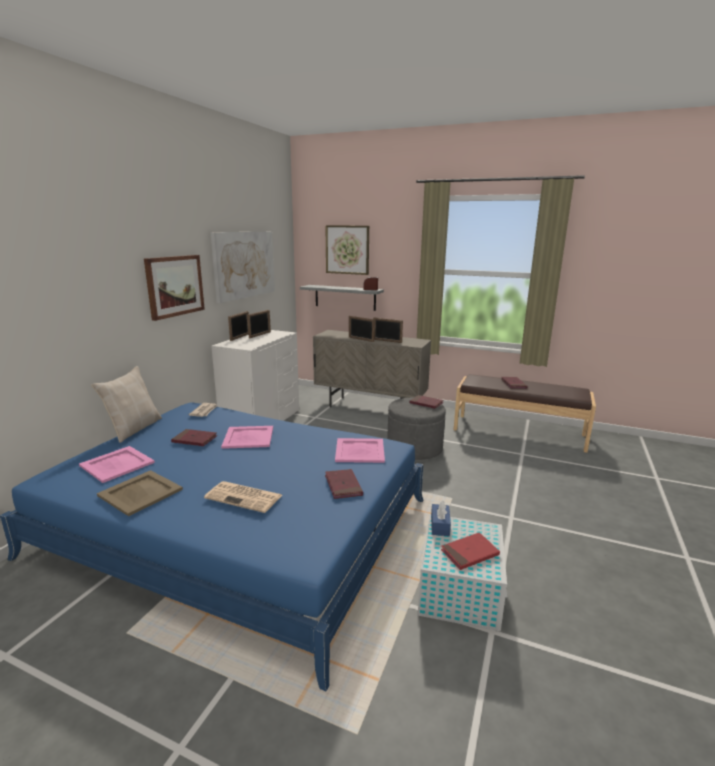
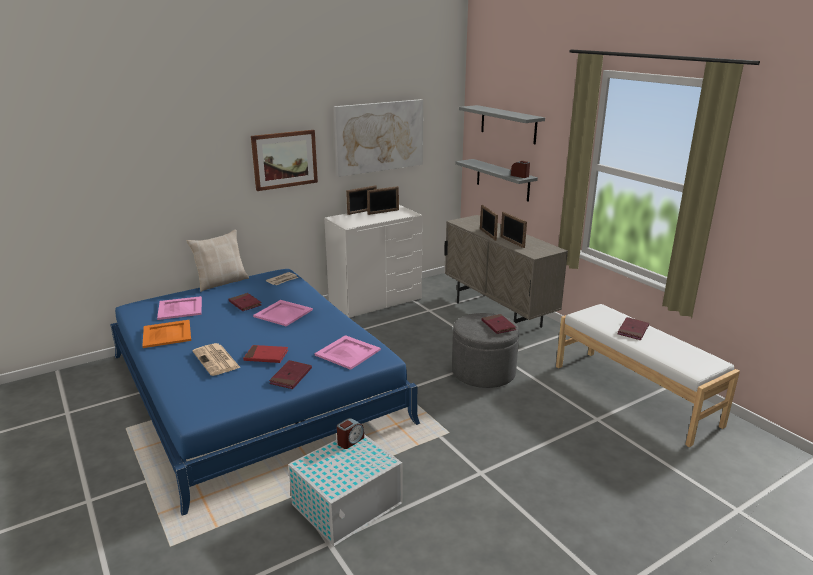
camera: 35 degrees right, 5 degrees up
beige tray [97,470,183,516] -> orange tray [142,320,191,348]
picture [325,225,369,275] -> grey shelf [459,105,545,144]
blue tissue box [431,501,451,536] -> alarm clock [337,418,364,449]
red book [441,532,500,570] -> red book moved to [243,345,288,363]
brown bench [454,374,596,453] -> white bench [556,304,740,447]

